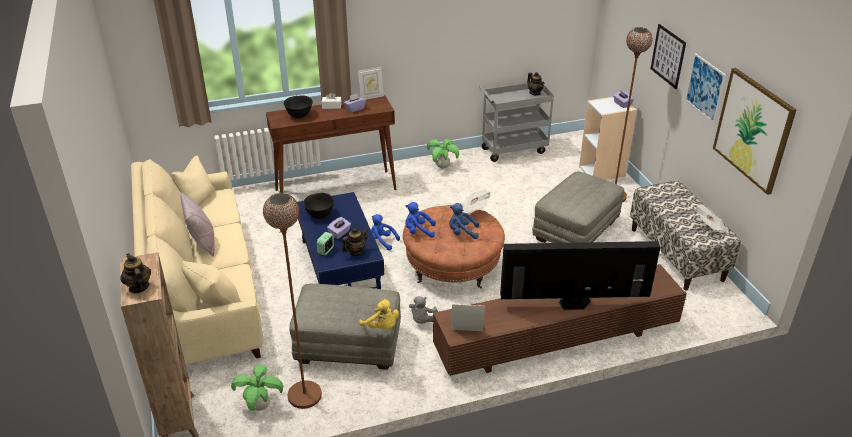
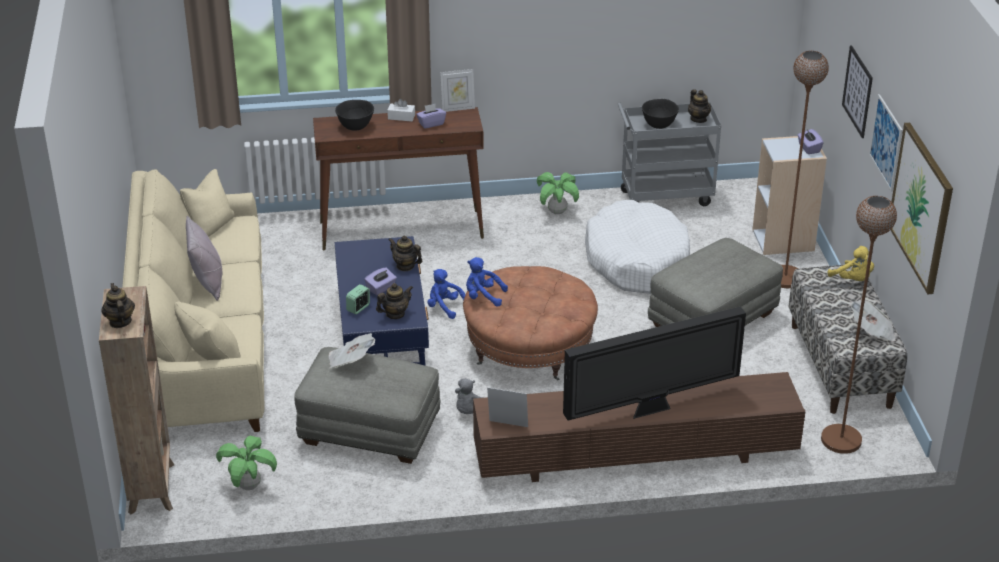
camera: 10 degrees right, 0 degrees up
brown floor lamp [263,193,322,409] -> brown floor lamp moved to [821,196,897,454]
black bowl [303,193,335,219] -> black bowl moved to [642,99,679,129]
yellow plush toy [359,299,399,330] -> yellow plush toy moved to [828,246,874,281]
blue plush toy [449,203,479,239] -> none
newspaper [460,190,492,214] -> newspaper moved to [329,333,375,368]
television [500,241,661,310] -> television turned 150 degrees clockwise [563,307,746,420]
none -> teapot [389,236,423,271]
none -> white dog bed [585,200,690,294]

